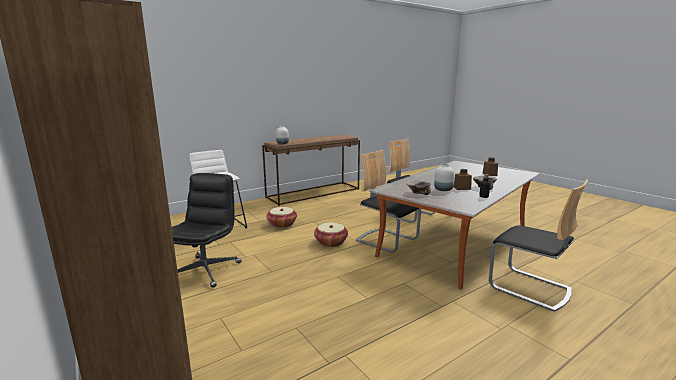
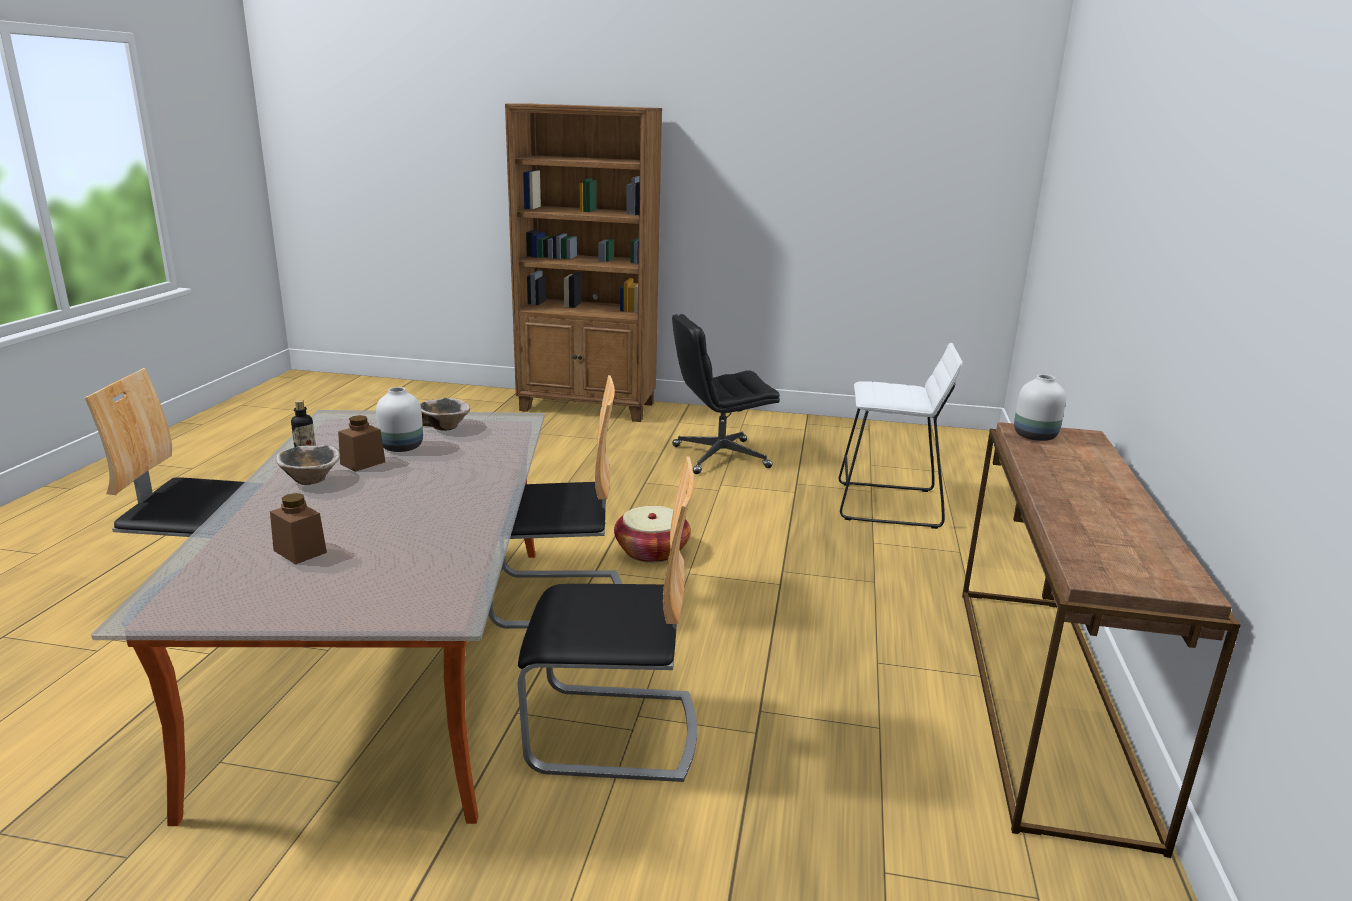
camera: 135 degrees right, 5 degrees up
black office chair [172,173,241,288] -> black office chair turned 105 degrees clockwise [672,314,780,474]
basket [266,207,297,228] -> none

